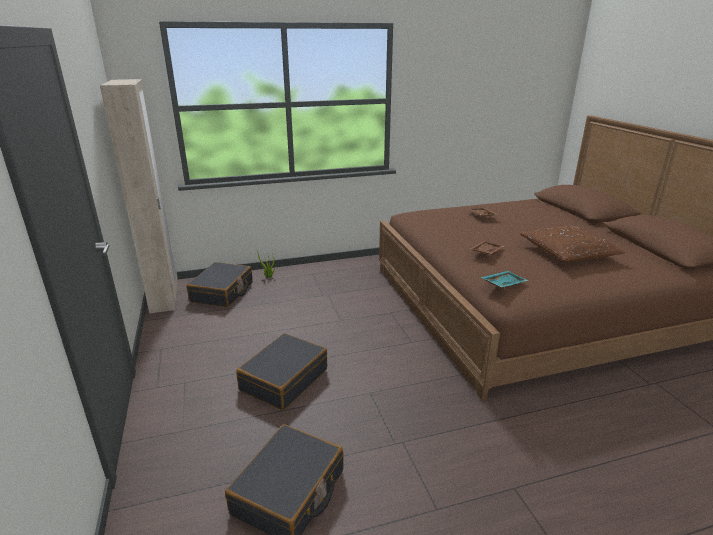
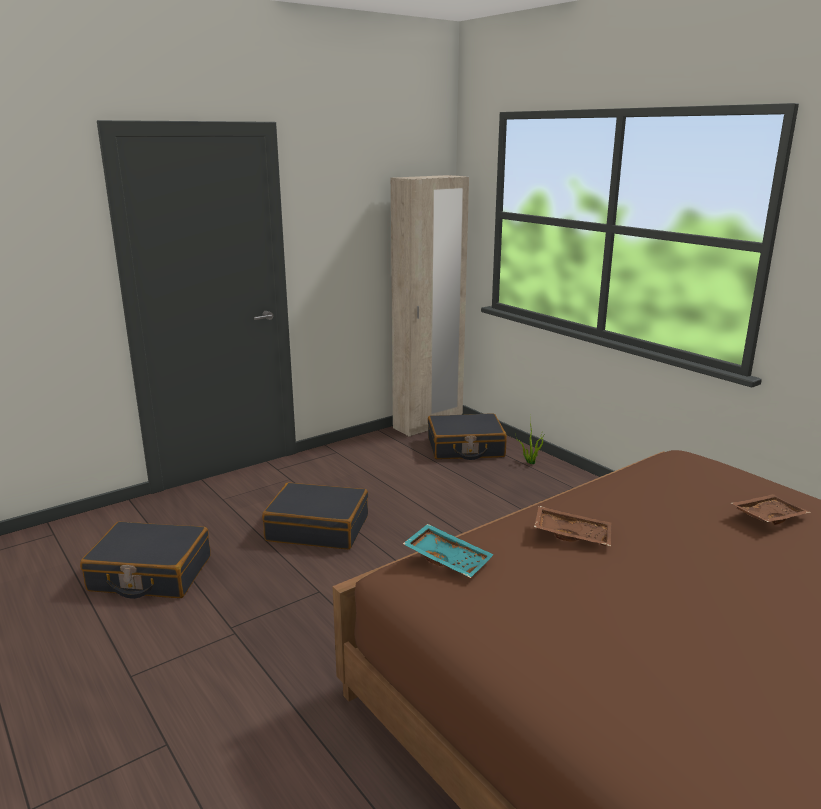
camera: 70 degrees right, 5 degrees down
brown pillow [520,225,625,262] -> none

